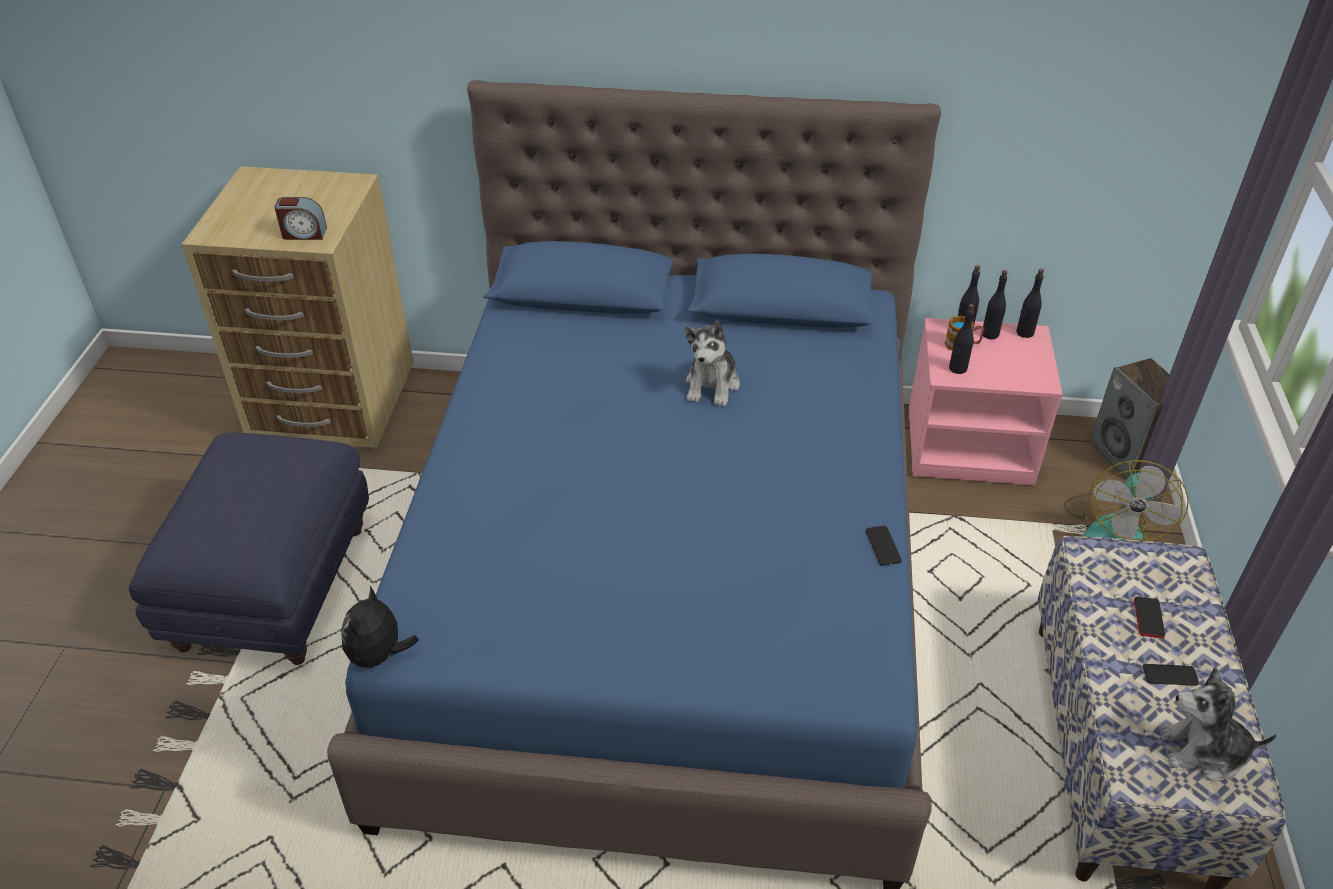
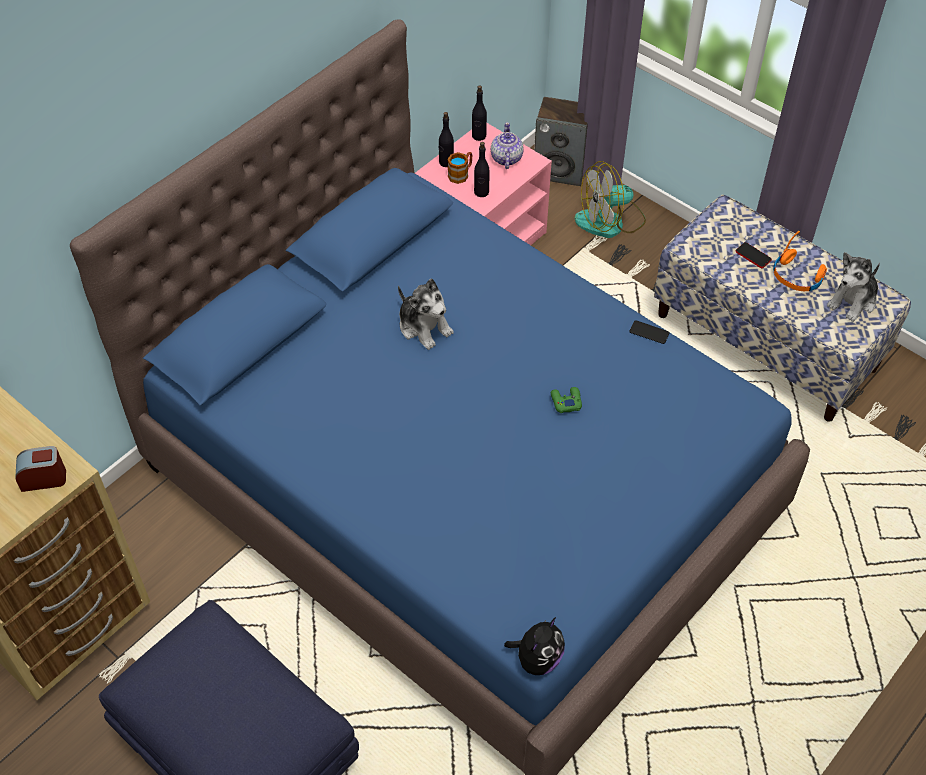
camera: 55 degrees left, 10 degrees up
alarm clock [274,197,327,240] -> alarm clock turned 135 degrees counterclockwise [15,446,66,492]
plush toy [341,586,419,673] -> plush toy turned 105 degrees counterclockwise [504,617,565,675]
black bottle [983,270,1008,339] -> none
fan [1064,460,1189,541] -> fan turned 105 degrees clockwise [574,161,646,238]
phone [1143,664,1199,686] -> orange headphones [773,231,827,291]
none -> teapot [491,122,524,169]
none -> green game controller [551,387,582,413]

